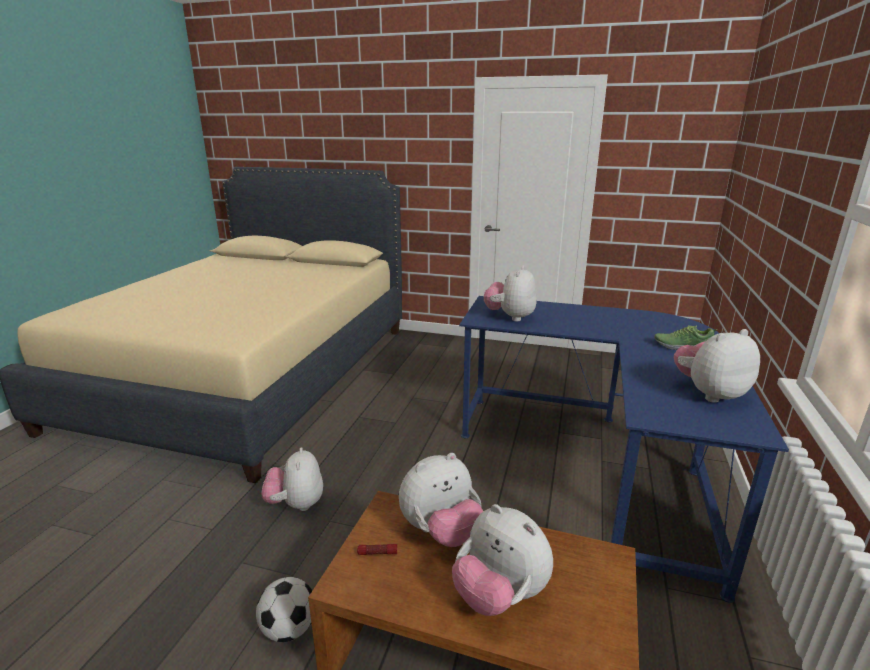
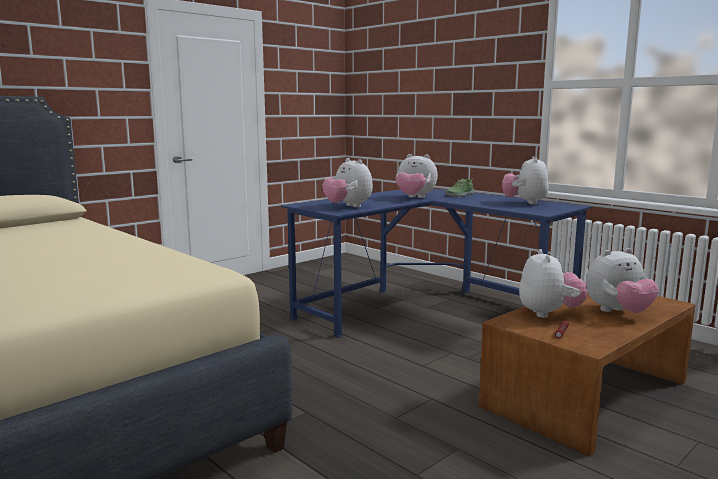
camera: 60 degrees left, 10 degrees down
football [256,577,312,642] -> none
plush toy [261,447,323,511] -> plush toy moved to [396,154,438,198]

